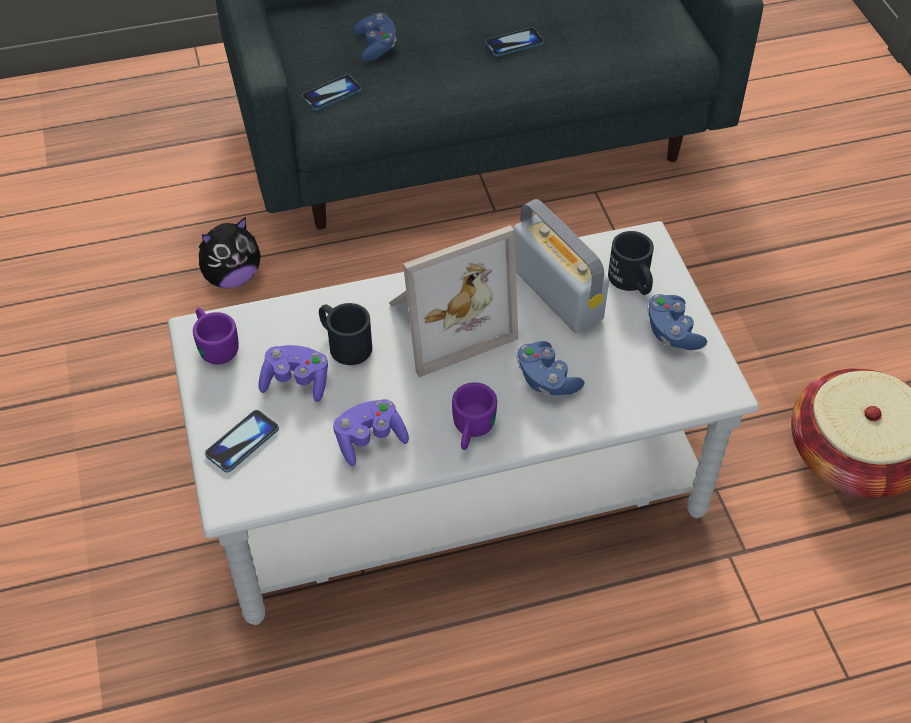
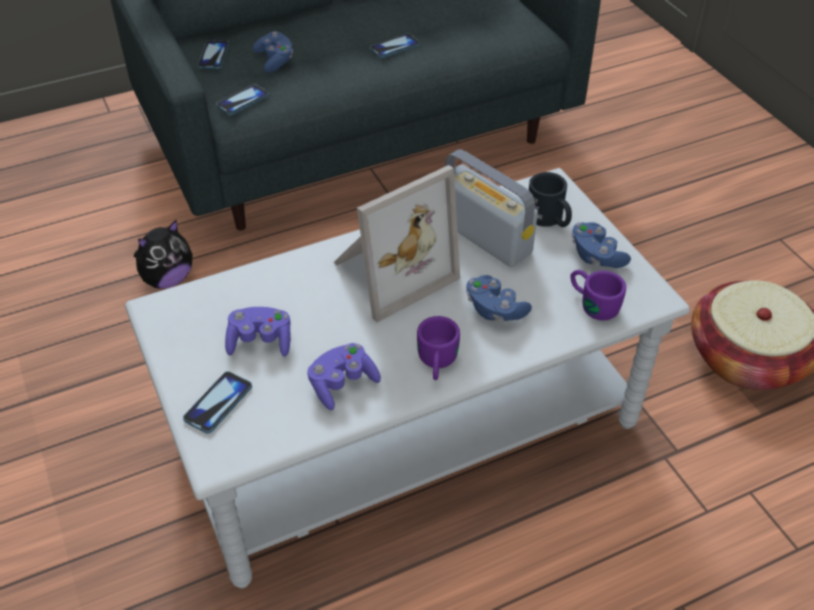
camera: 10 degrees left, 5 degrees down
purple mug [193,308,239,364] -> purple mug moved to [571,270,626,320]
black mug [319,303,372,365] -> none
none -> phone [198,40,229,69]

